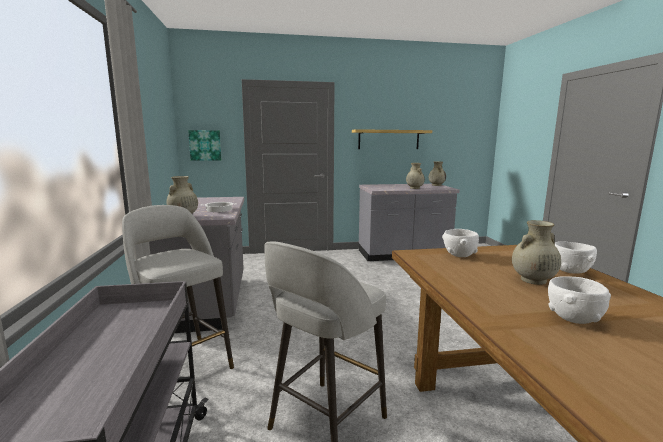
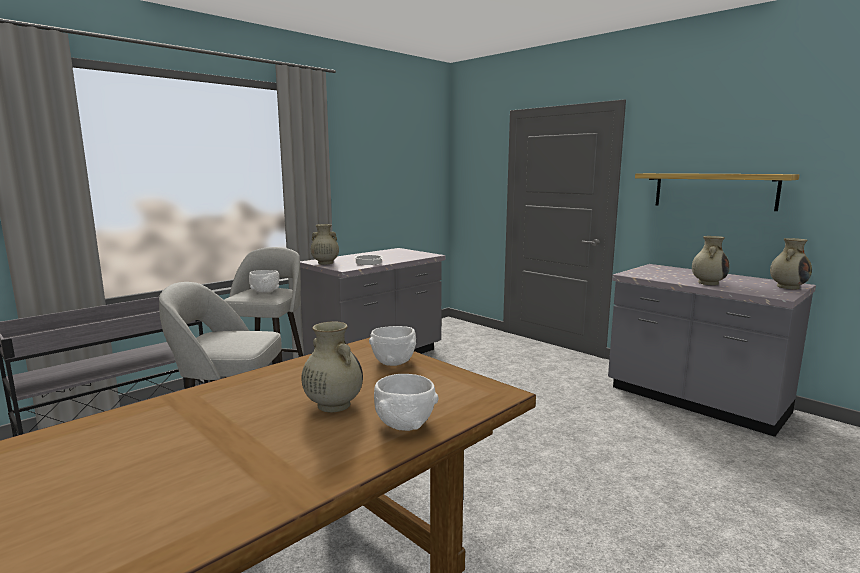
camera: 55 degrees right, 0 degrees up
picture [188,130,221,161] -> none
white bowl [548,276,611,324] -> white bowl moved to [249,270,279,293]

